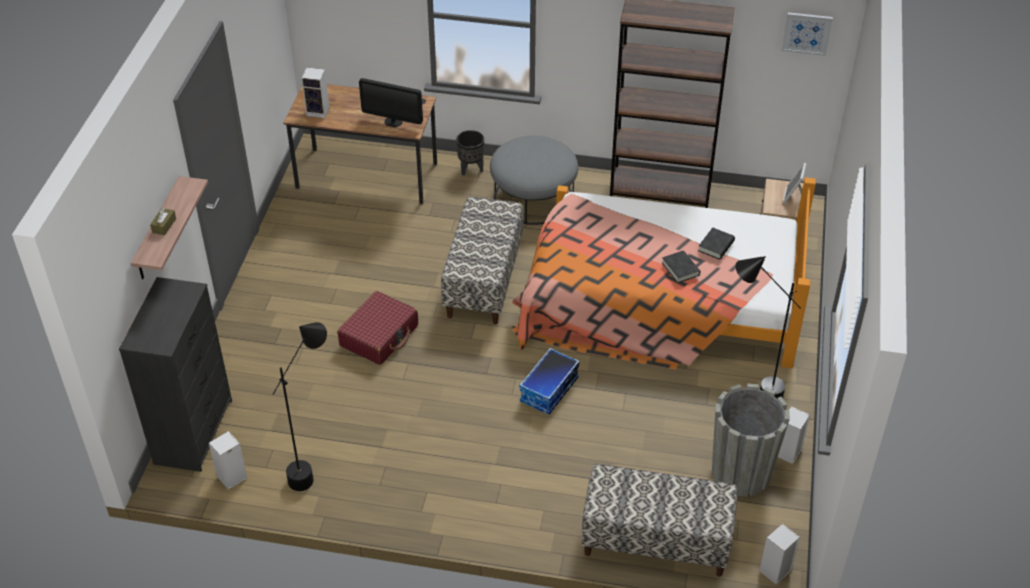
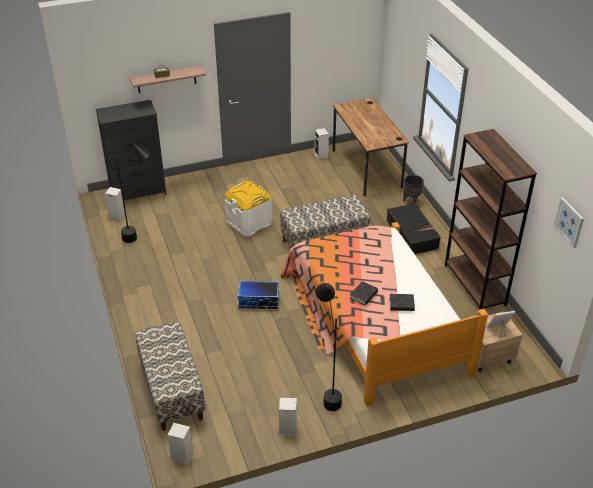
camera: 60 degrees right, 5 degrees down
speaker [301,67,330,118] -> speaker moved to [314,128,329,160]
red suitcase [337,291,418,365] -> white storage box [225,181,272,236]
monitor [359,78,423,127] -> none
grey ottoman [490,136,578,225] -> black suitcase [386,203,441,254]
grey planter [712,383,790,497] -> none

